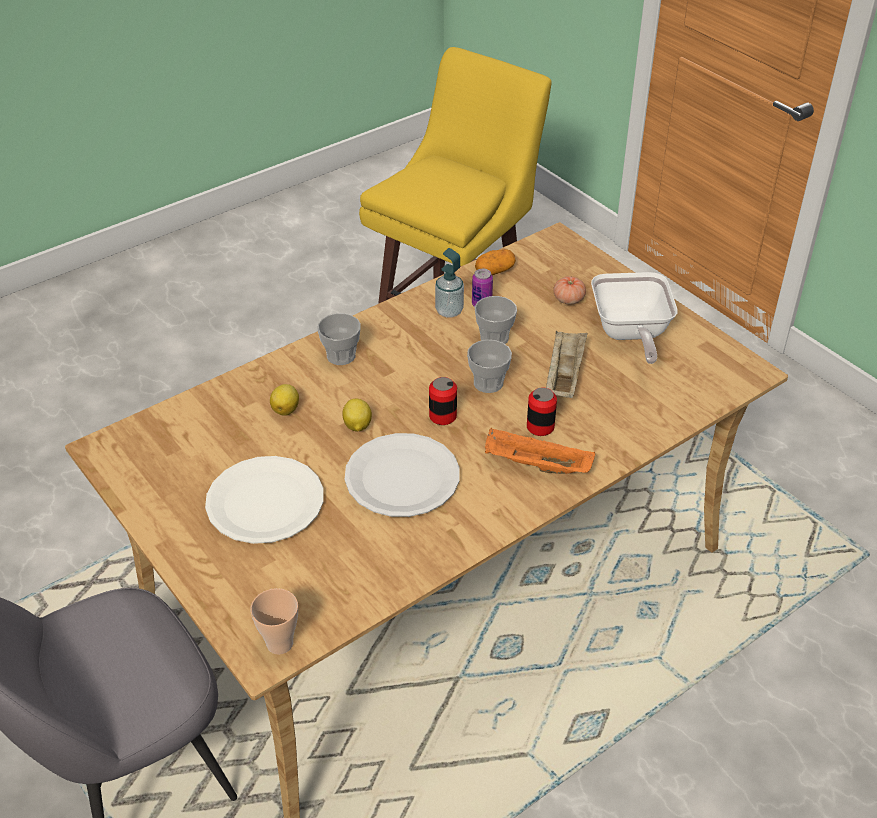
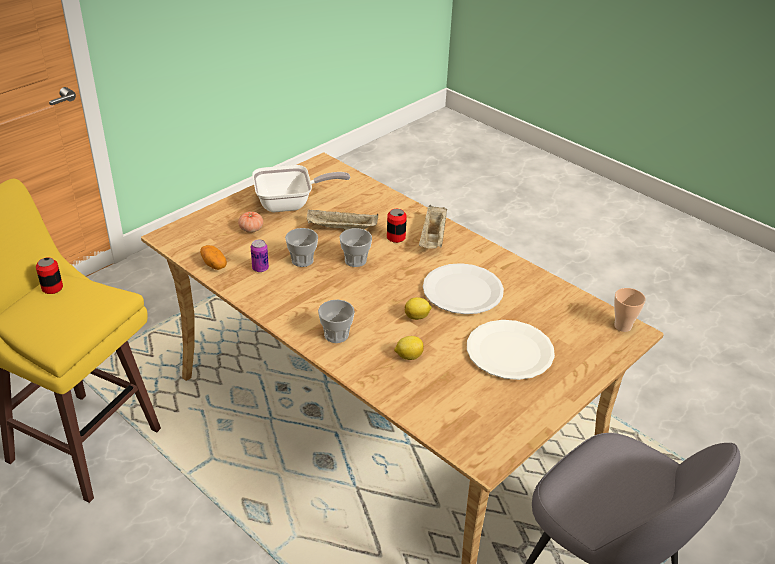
camera: 100 degrees left, 5 degrees down
can [429,377,457,425] -> can moved to [36,258,63,294]
soap dispenser [435,248,464,318] -> none
orange tray [485,428,595,474] -> beige tray [419,205,447,248]

